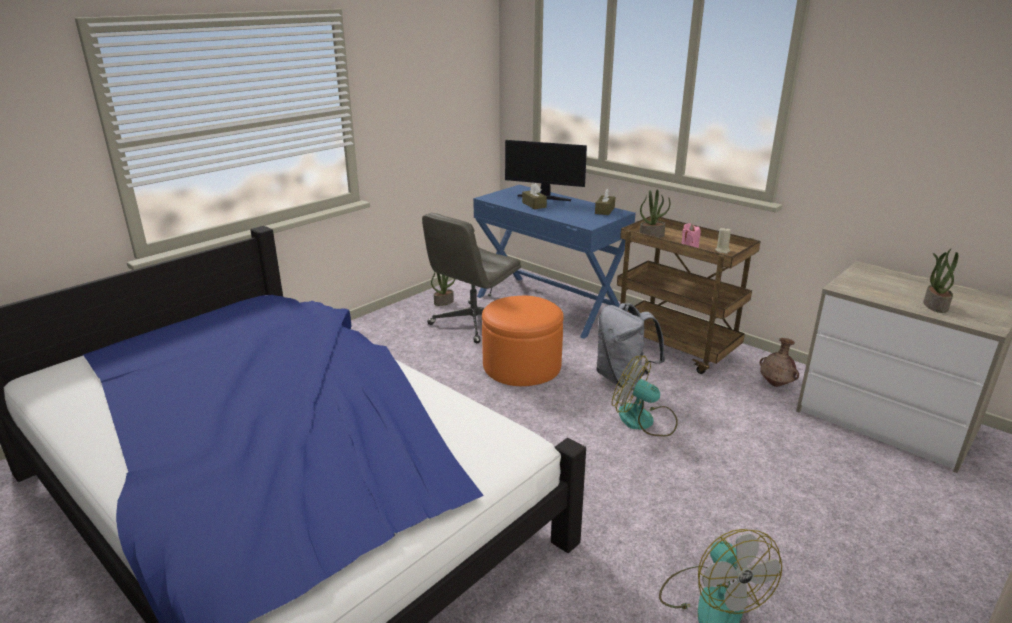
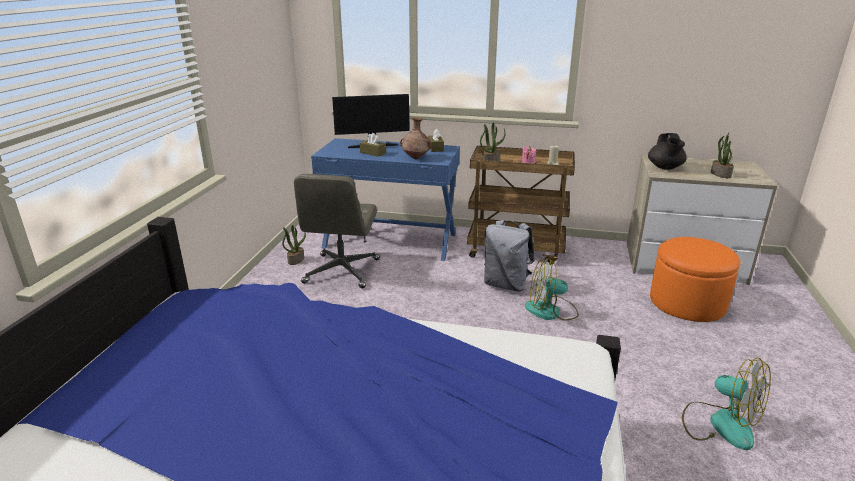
camera: 30 degrees left, 0 degrees up
orange ottoman [482,296,564,386] -> orange ottoman moved to [650,237,740,322]
brown vase [759,338,799,387] -> brown vase moved to [400,118,432,159]
none -> black teapot [648,133,687,170]

